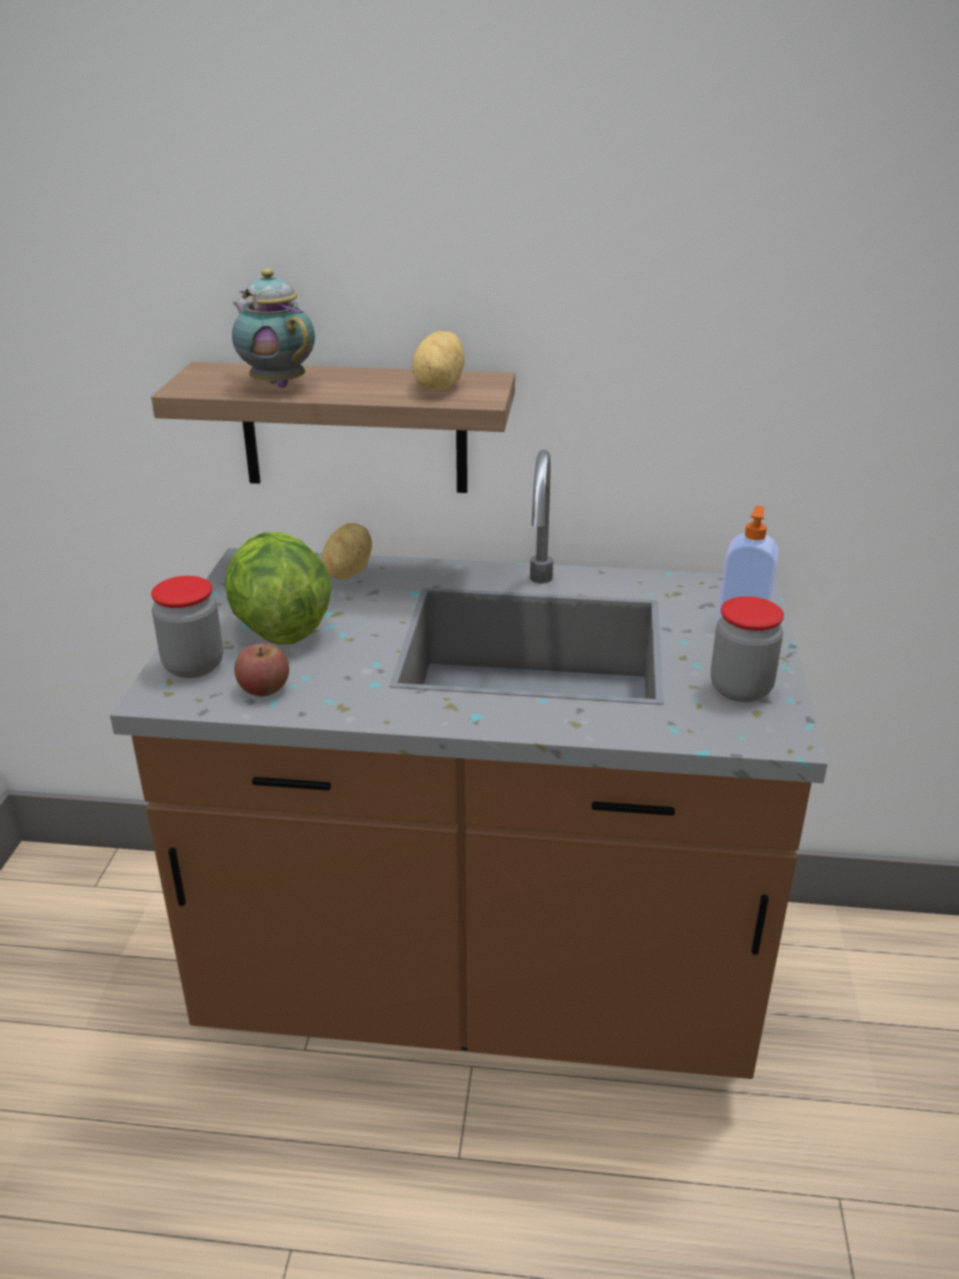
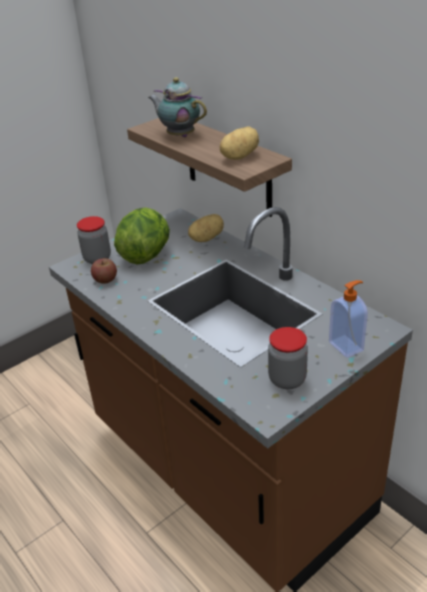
camera: 45 degrees right, 5 degrees up
teapot [232,269,315,388] -> teapot turned 60 degrees counterclockwise [148,77,207,137]

